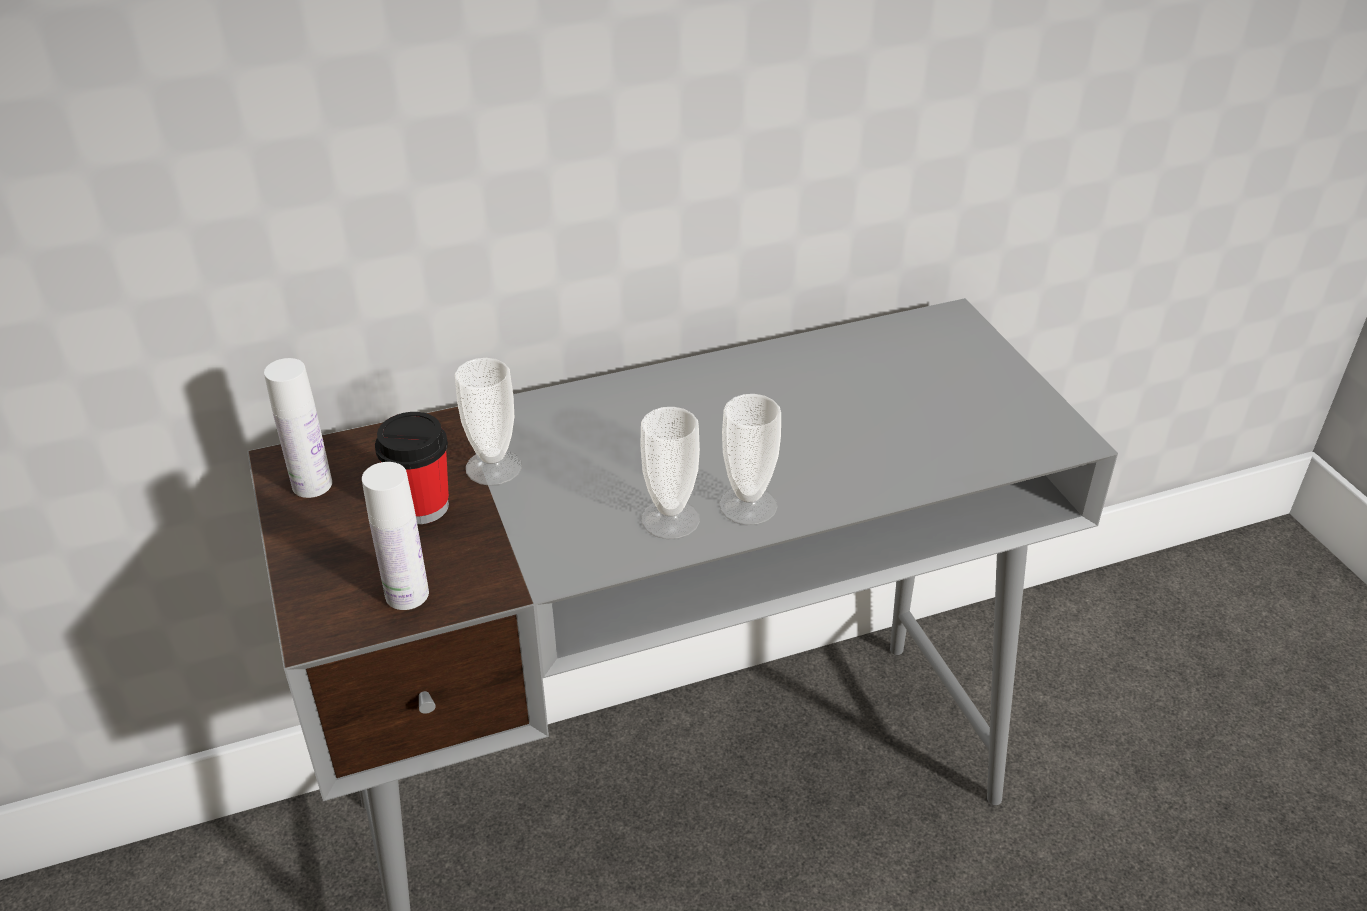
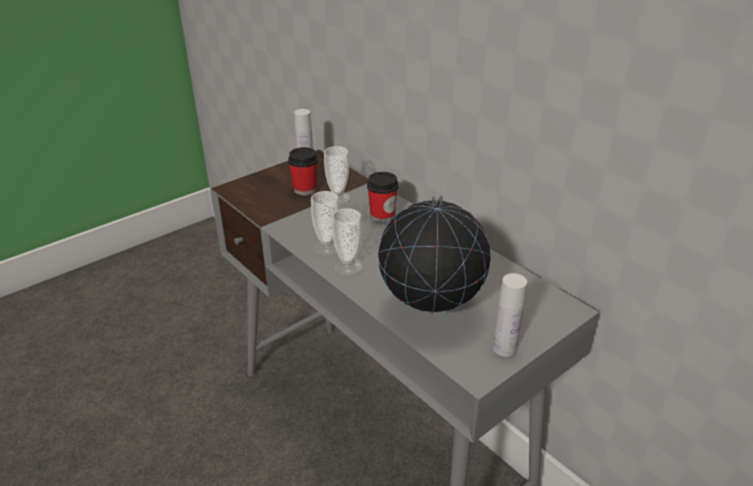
camera: 70 degrees right, 5 degrees down
white bottle [362,462,429,610] -> white bottle moved to [493,273,527,357]
none -> cup [367,171,399,223]
none -> globe [378,195,491,313]

